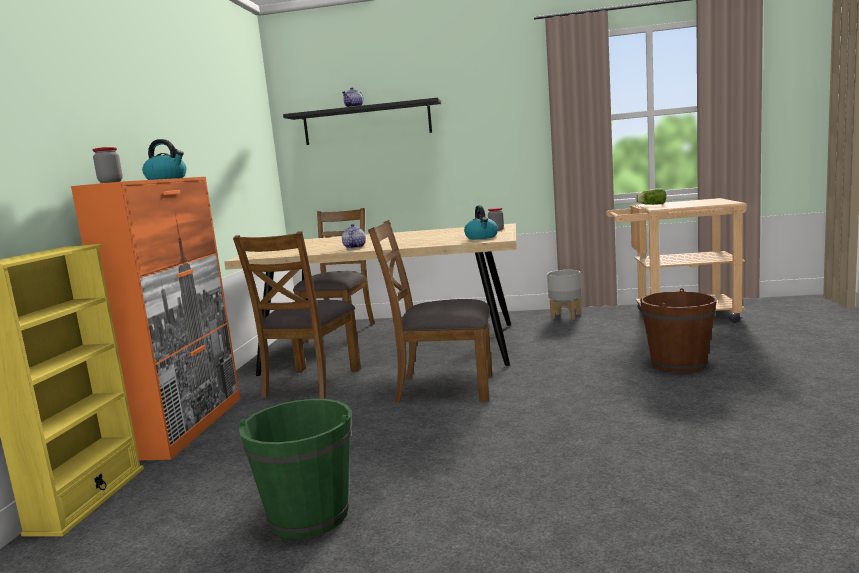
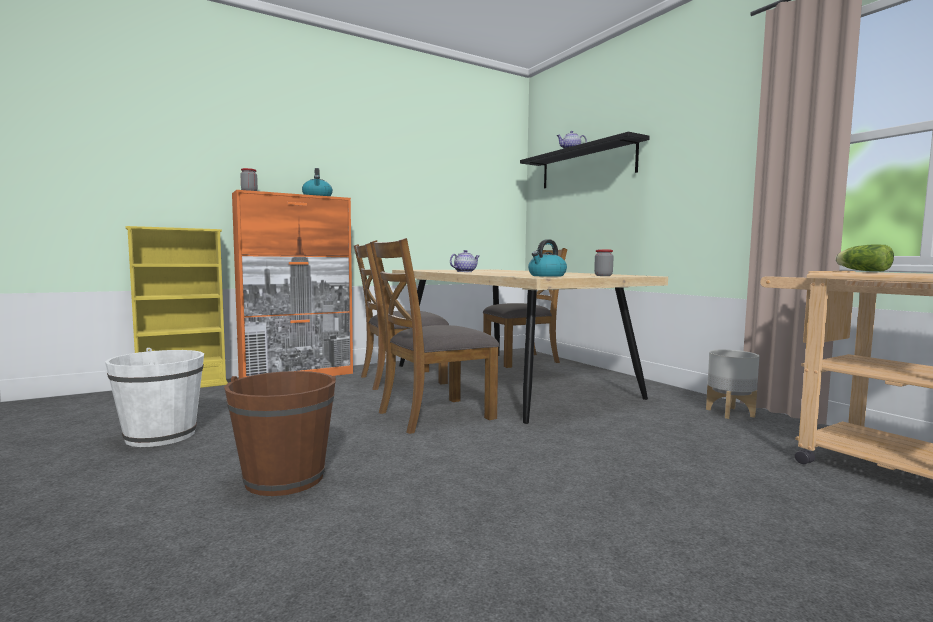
camera: 50 degrees right, 5 degrees down
green bucket [239,399,352,539] -> white bucket [105,348,204,447]
brown chair [368,220,492,403] -> brown chair turned 90 degrees counterclockwise [370,238,500,434]
brown bucket [640,288,717,373] -> brown bucket moved to [224,371,336,496]

